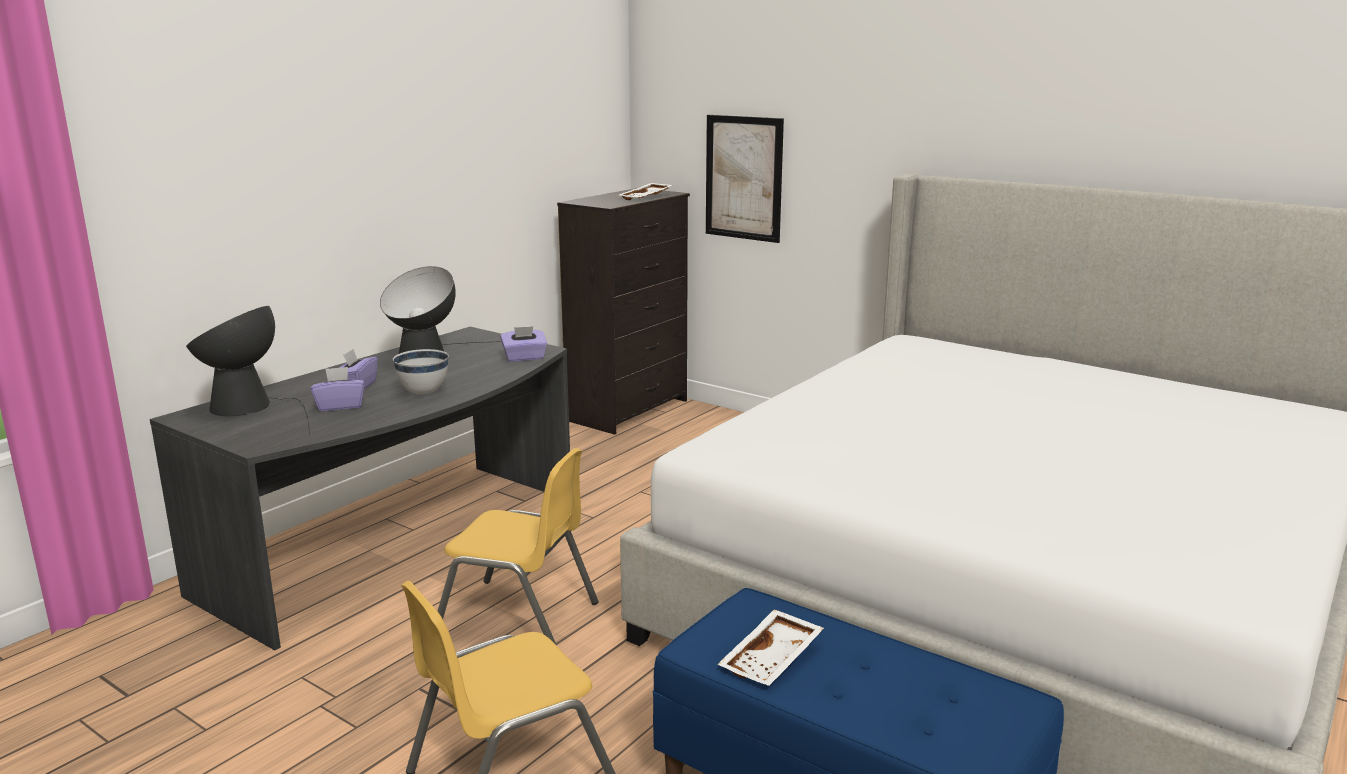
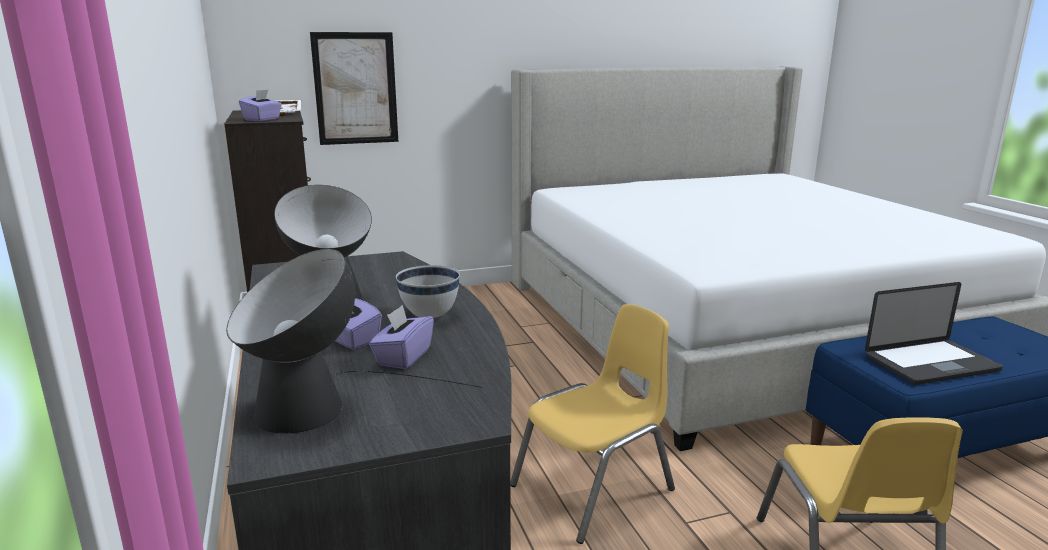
camera: 55 degrees left, 0 degrees up
purple tissue box [500,326,547,362] -> purple tissue box moved to [239,90,282,121]
white tray [717,609,824,686] -> laptop [865,282,1003,385]

